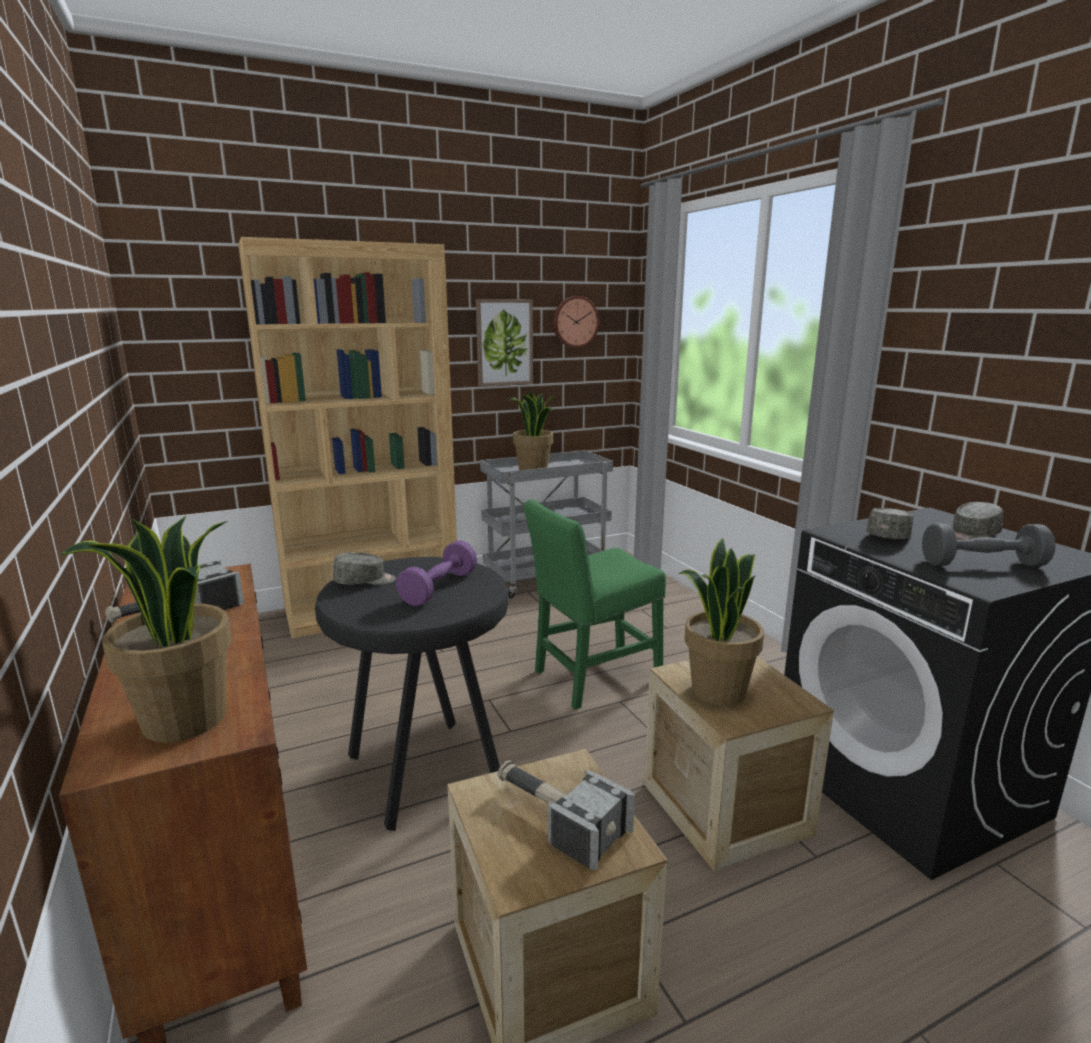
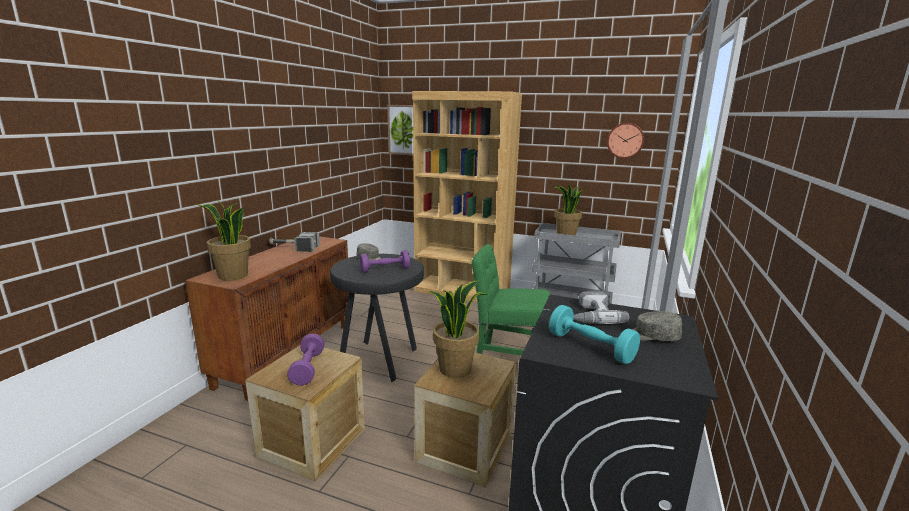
camera: 45 degrees right, 0 degrees up
picture [476,299,533,386] -> picture moved to [387,105,413,155]
hammer [498,760,635,870] -> purple dumbbell [287,334,325,386]
grey cap [866,508,913,539] -> power drill [573,291,629,324]
grey dumbbell [922,524,1056,566] -> turquoise dumbbell [549,305,640,364]

